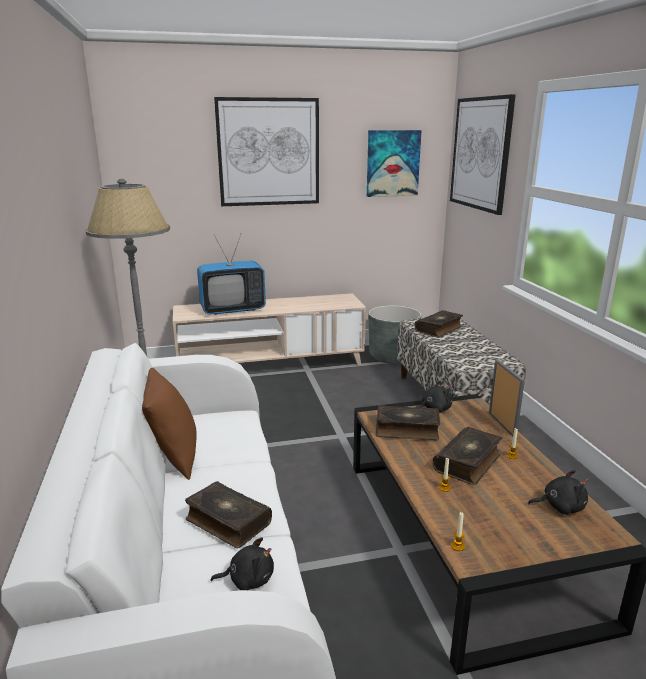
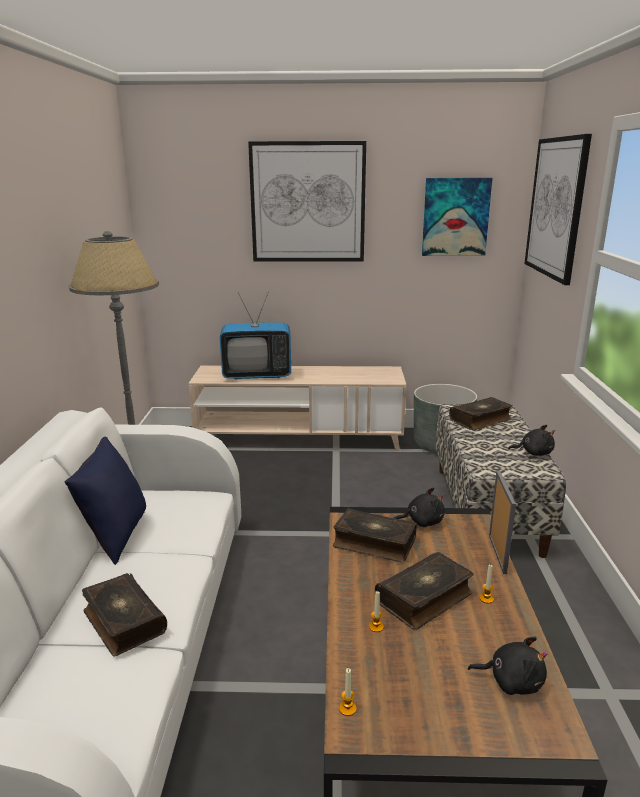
camera: 15 degrees right, 0 degrees up
brown pillow [142,368,197,480] -> blue pillow [65,436,146,565]
black plush toy [211,537,274,590] -> black plush toy moved to [508,425,555,456]

